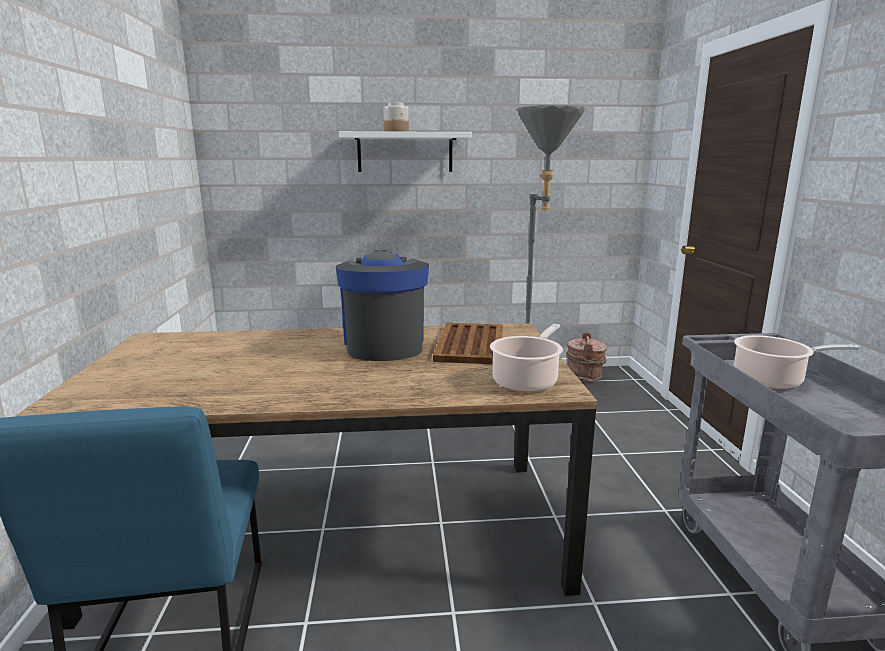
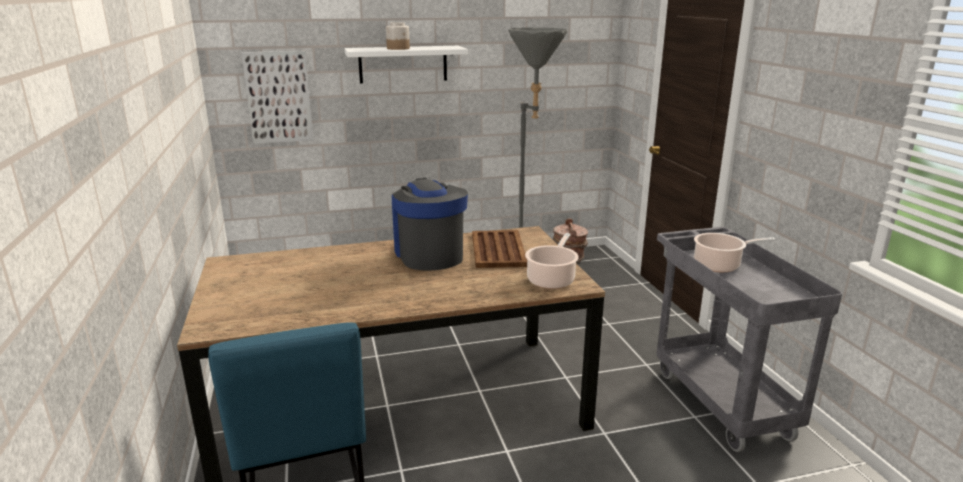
camera: 10 degrees left, 5 degrees up
none -> picture [241,51,314,144]

